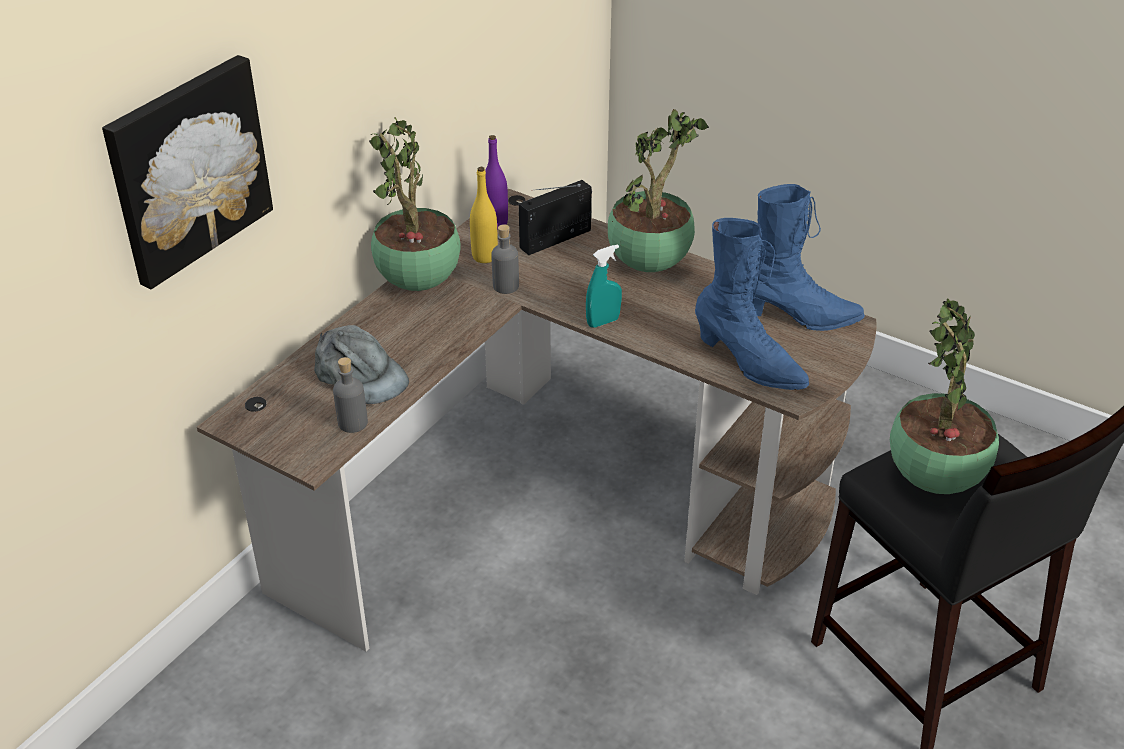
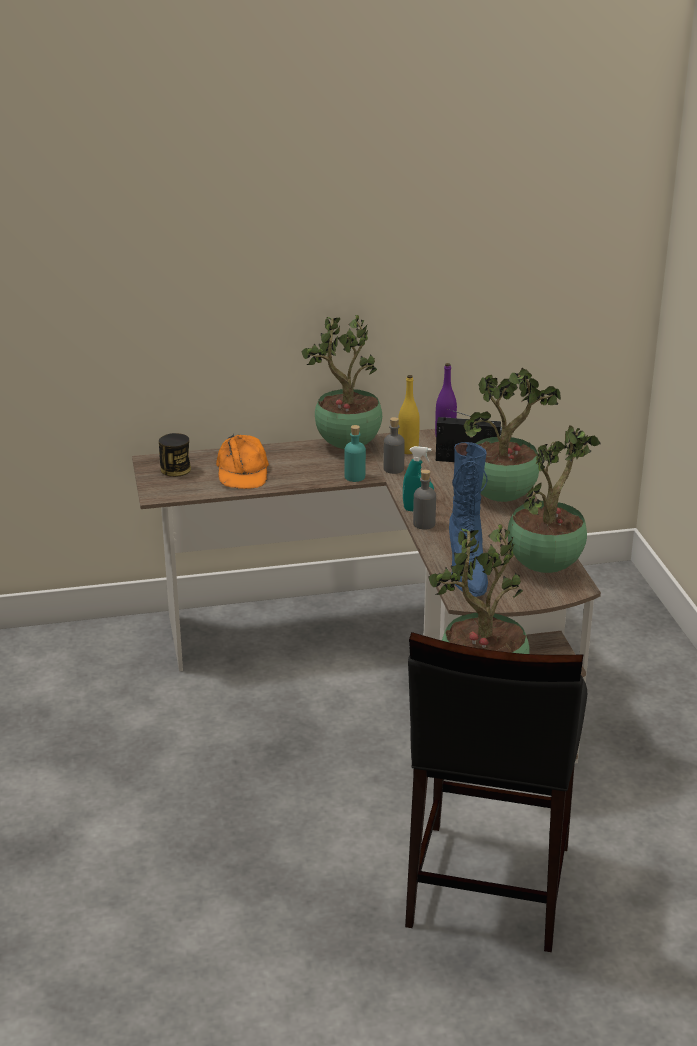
camera: 45 degrees right, 10 degrees down
picture [102,55,273,289] -> none
grey cap [314,325,409,404] -> orange cap [216,434,269,489]
grey bottle [333,357,368,433] -> grey bottle moved to [413,469,436,530]
blue boot [752,184,865,331] -> potted plant [508,425,601,573]
none -> can [159,433,191,477]
none -> turquoise bottle [344,425,366,482]

